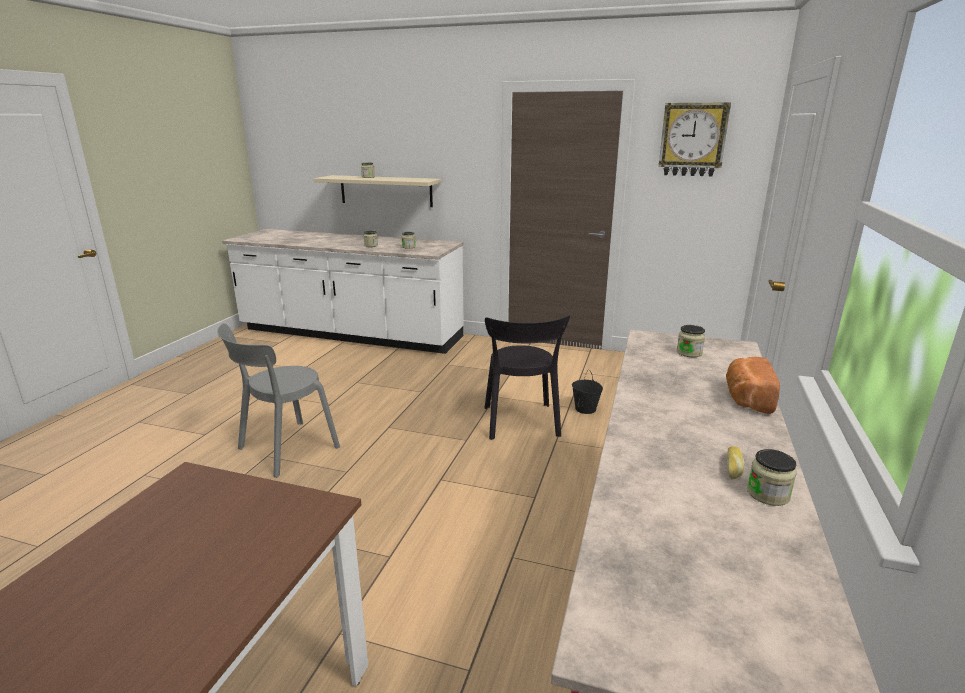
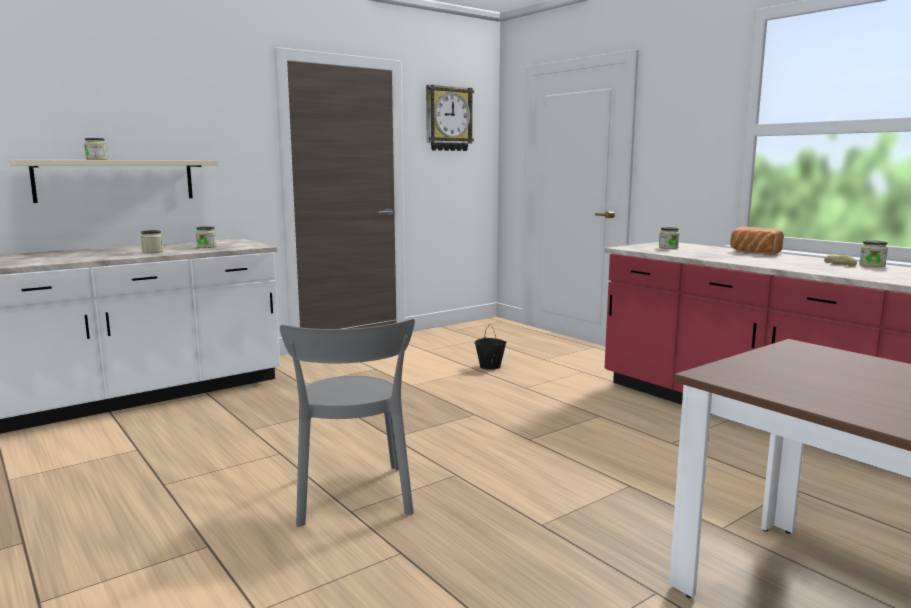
camera: 55 degrees left, 10 degrees down
black chair [485,315,570,440] -> none

